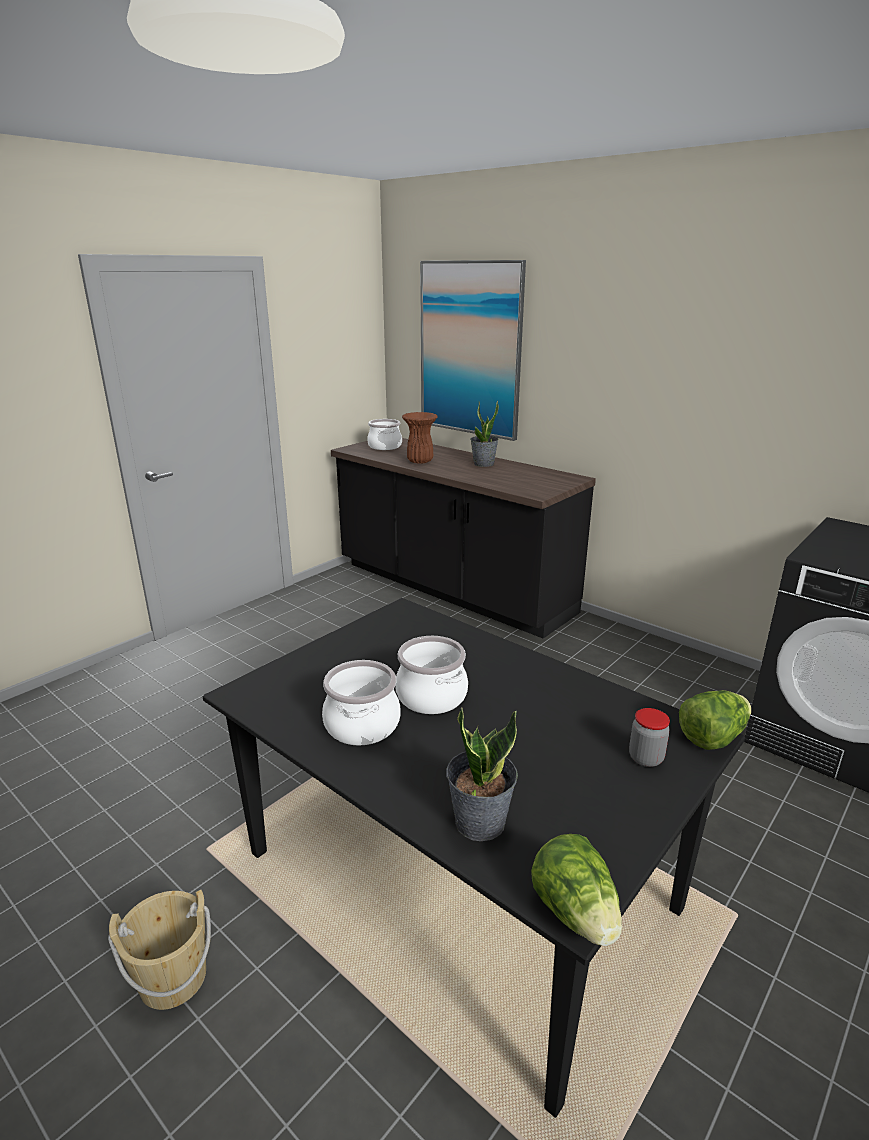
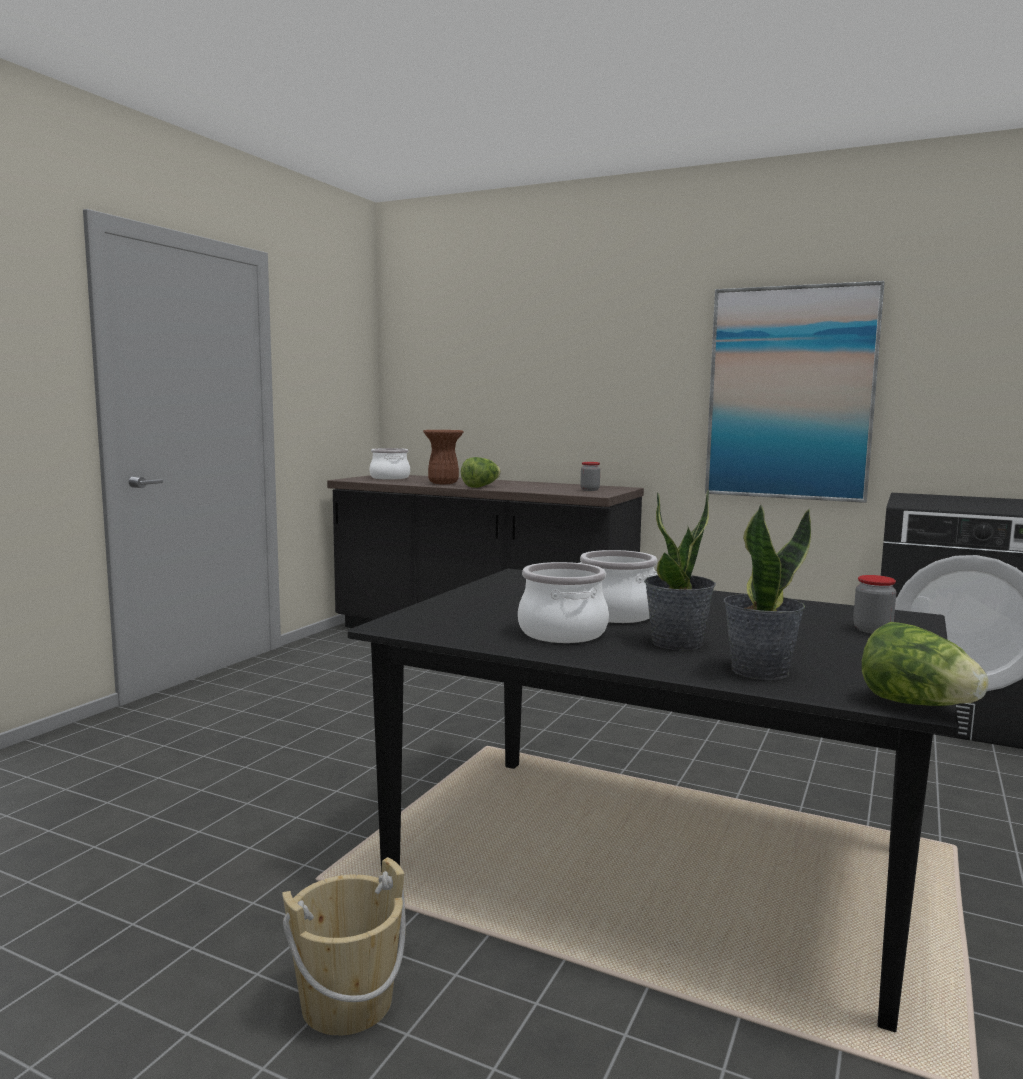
camera: 15 degrees left, 15 degrees down
picture [420,260,526,441] -> picture moved to [705,281,885,503]
potted plant [470,401,499,467] -> potted plant moved to [644,490,716,650]
lettuce [679,690,751,750] -> lettuce moved to [461,457,501,488]
none -> jar [581,462,600,491]

